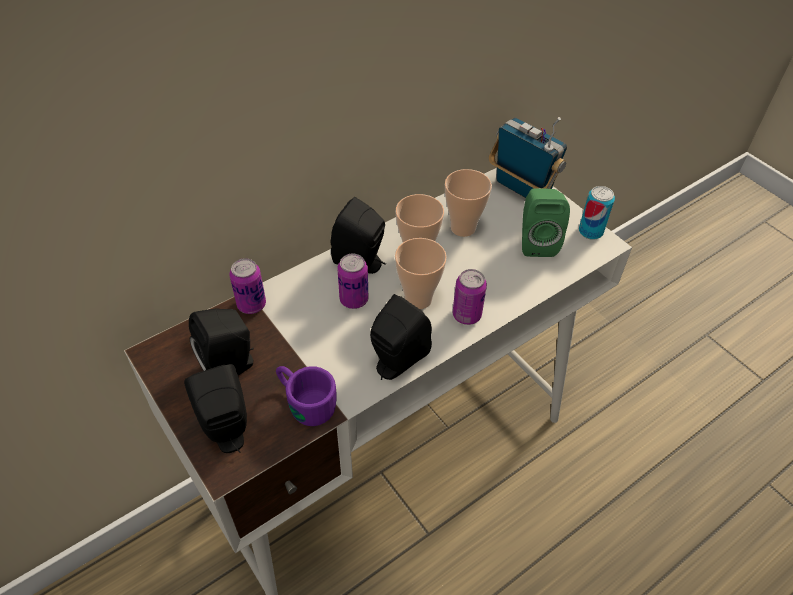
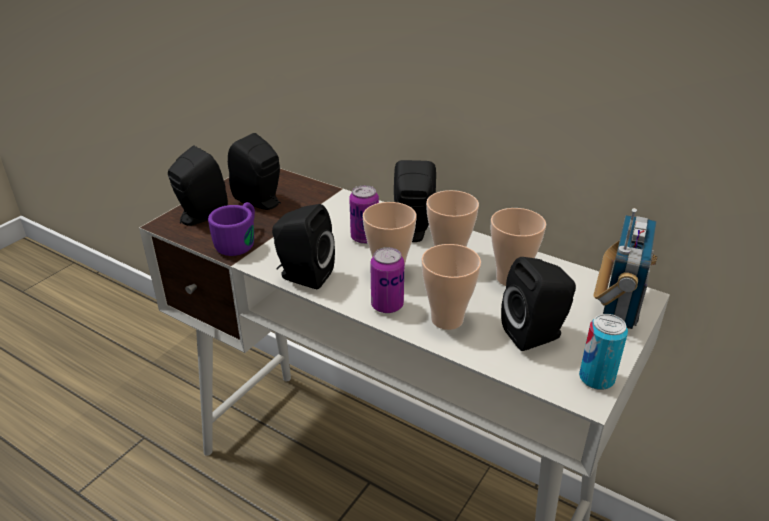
camera: 70 degrees right, 15 degrees down
can [229,258,266,314] -> none
green speaker [522,188,570,257] -> black speaker [501,257,576,351]
none -> cup [421,244,481,330]

